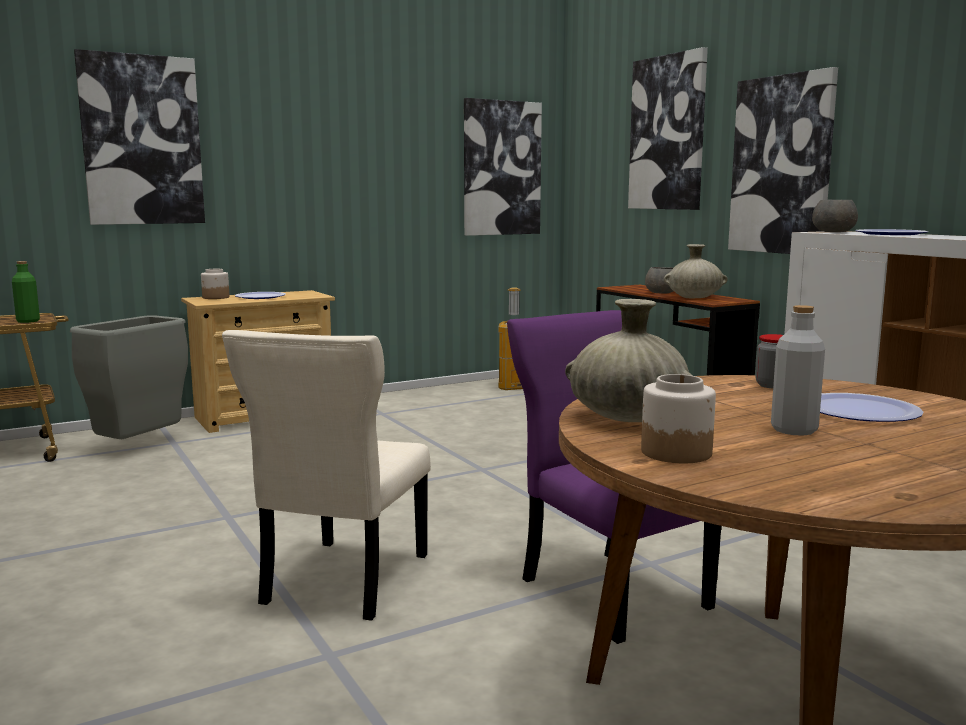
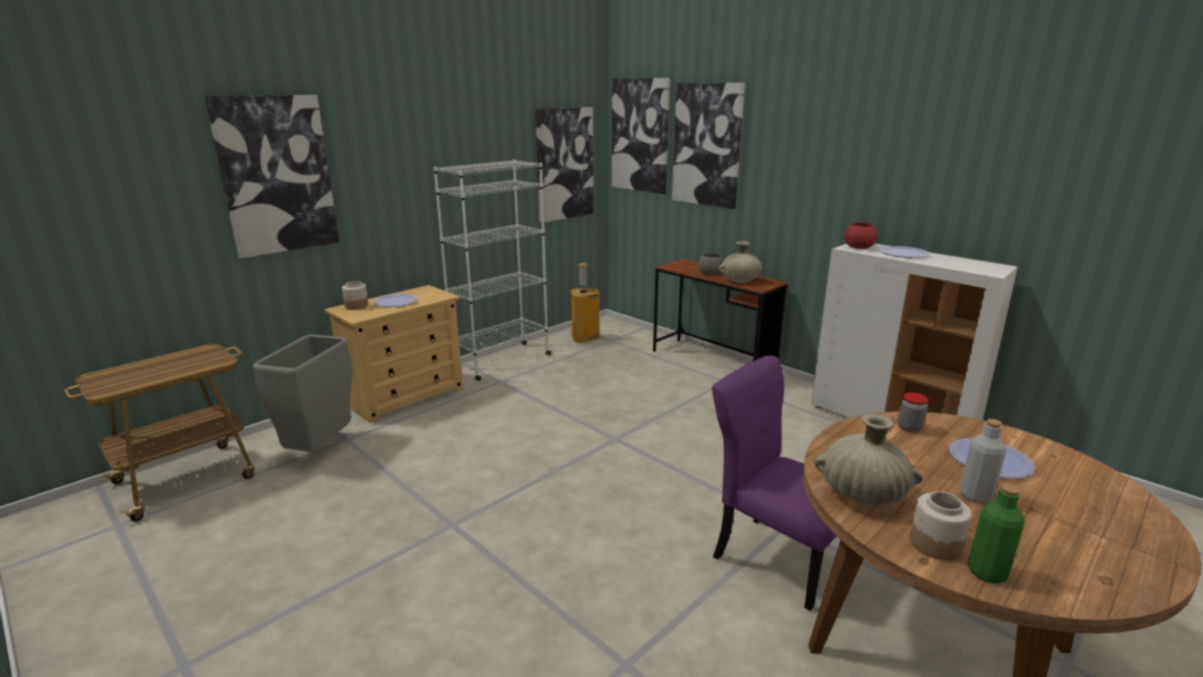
camera: 15 degrees left, 10 degrees up
green bottle [12,261,40,323] -> green bottle moved to [968,484,1025,584]
beige chair [222,330,431,621] -> none
picture [728,67,838,254] -> picture moved to [612,78,670,194]
grey bowl [812,200,858,232] -> red bowl [844,222,877,249]
none -> white bookcase [433,160,551,381]

